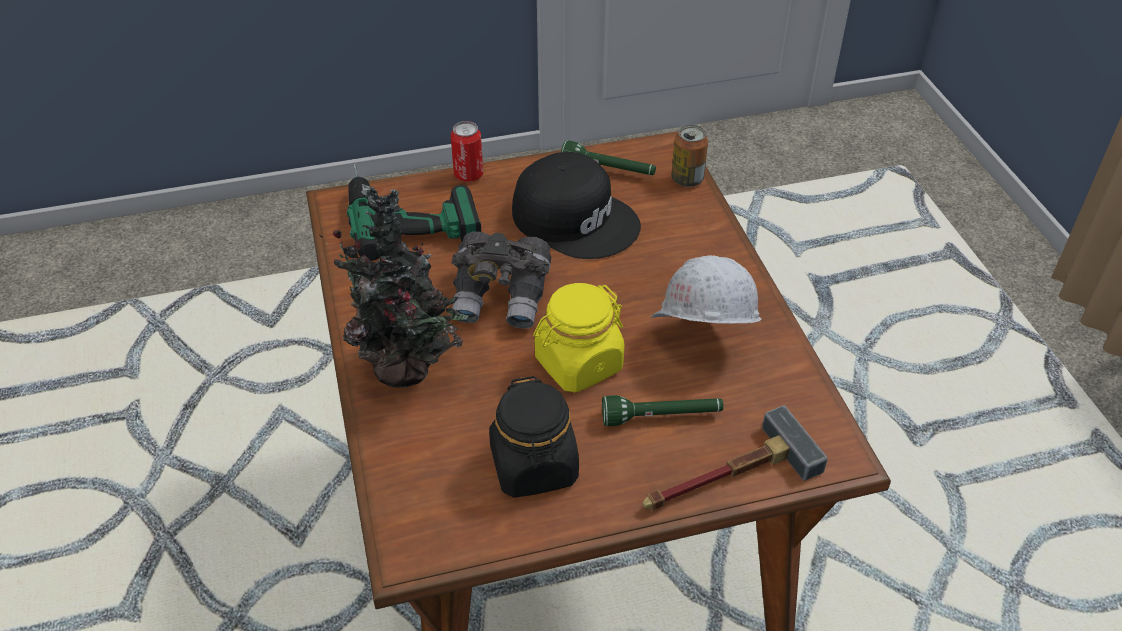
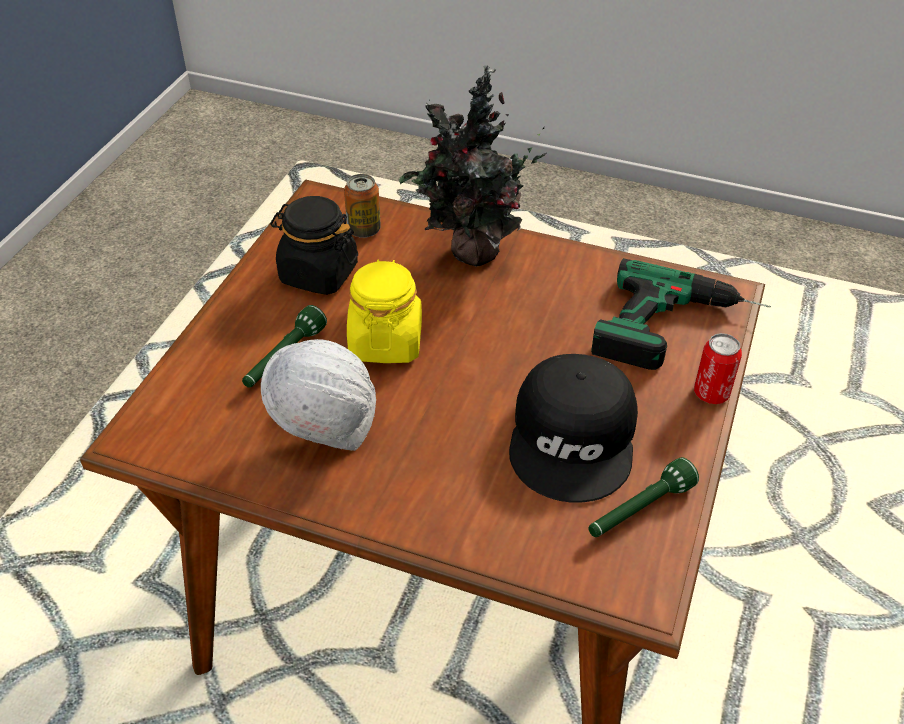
camera: 125 degrees right, 0 degrees up
grey binoculars [451,232,551,329] -> none
black cap [512,152,641,259] -> black cap turned 60 degrees counterclockwise [509,354,638,503]
hammer [643,406,828,510] -> none
can [671,125,708,187] -> can moved to [344,174,381,238]

